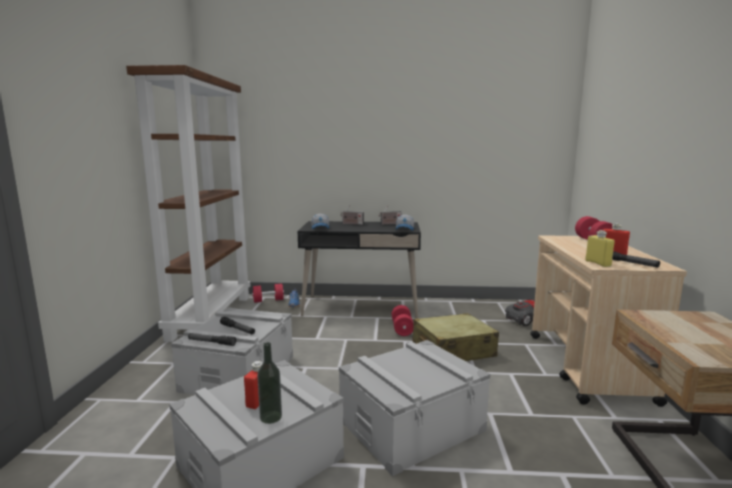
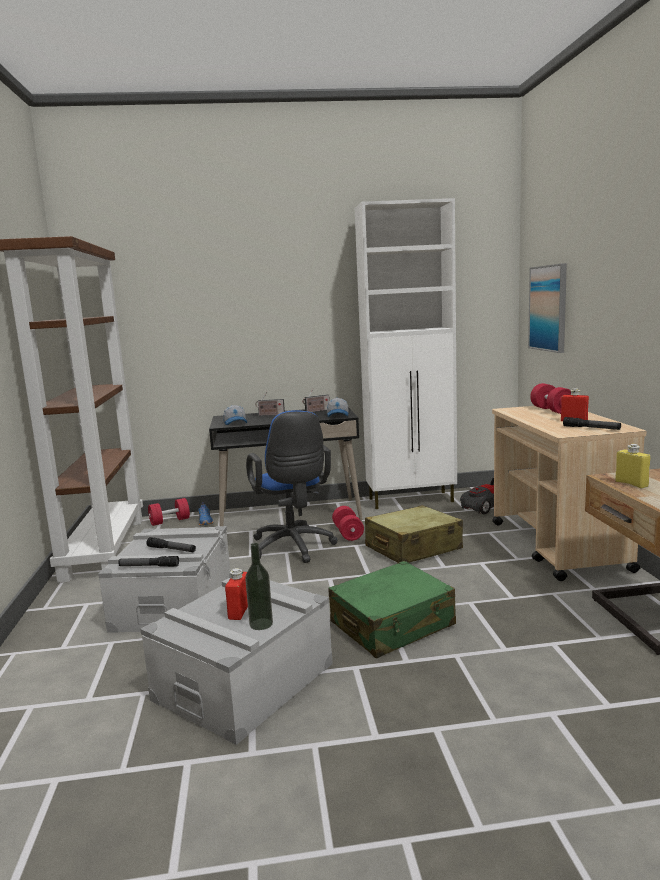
camera: 10 degrees left, 0 degrees up
grey storage box [339,340,491,476] -> green suitcase [328,561,456,658]
yellow bottle [585,230,615,267] -> yellow bottle moved to [615,444,650,488]
none -> blue office chair [246,410,338,563]
none -> white cabinet [355,198,457,509]
none -> picture [528,263,567,353]

